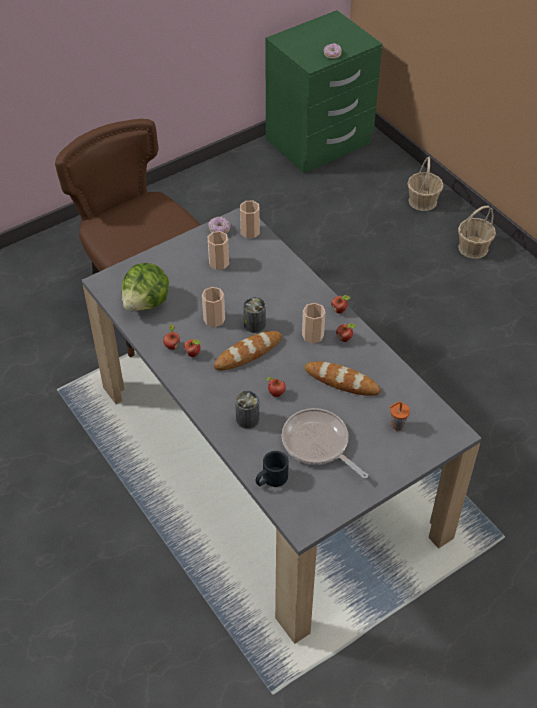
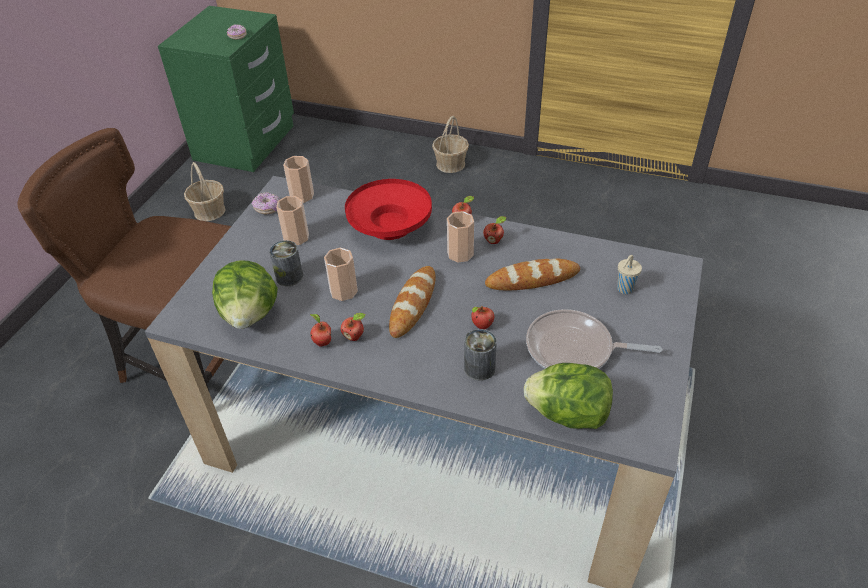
camera: 35 degrees left, 5 degrees down
can [243,297,266,333] -> can moved to [269,240,303,286]
black mug [256,451,289,487] -> lettuce [524,363,613,429]
orange cup [390,401,410,431] -> beige cup [617,255,642,294]
basket [407,157,444,211] -> basket moved to [184,162,225,221]
none -> red bowl [345,179,432,240]

